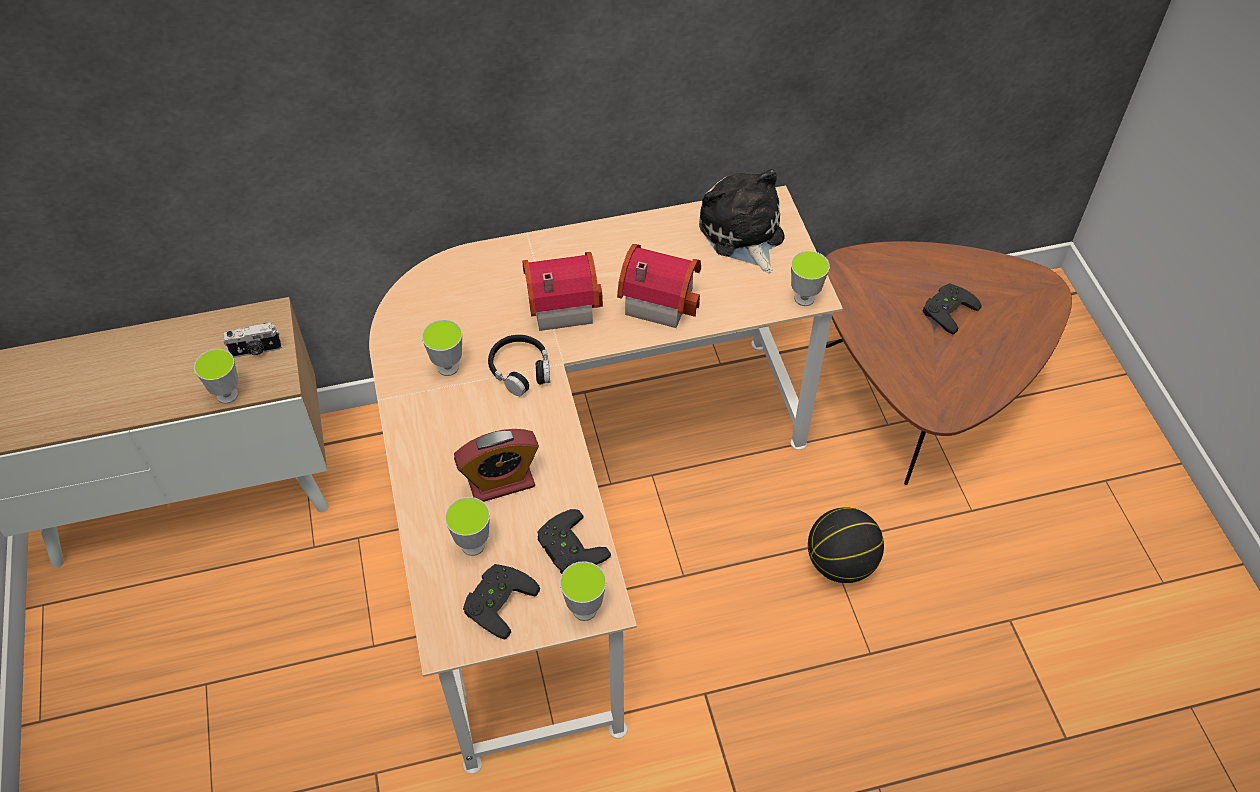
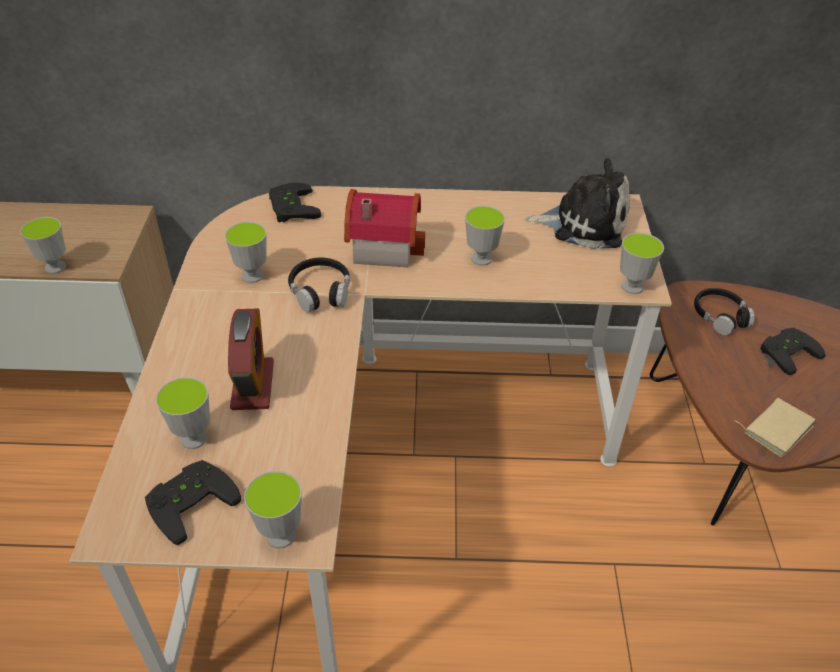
camera: 15 degrees right, 10 degrees down
camera [223,323,281,358] -> none
alarm clock [454,429,539,502] -> alarm clock turned 90 degrees counterclockwise [228,309,274,410]
black game controller [537,509,611,574] -> black game controller moved to [269,183,321,223]
toy house [617,244,701,328] -> cup [465,206,505,266]
plush toy [699,169,784,273] -> plush toy turned 105 degrees clockwise [525,158,630,249]
basketball [808,507,884,583] -> none
none -> black headphones [694,288,754,335]
none -> beige book [734,398,815,457]

